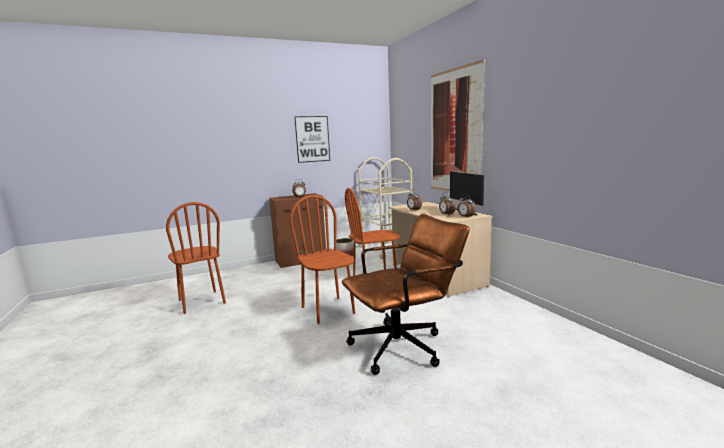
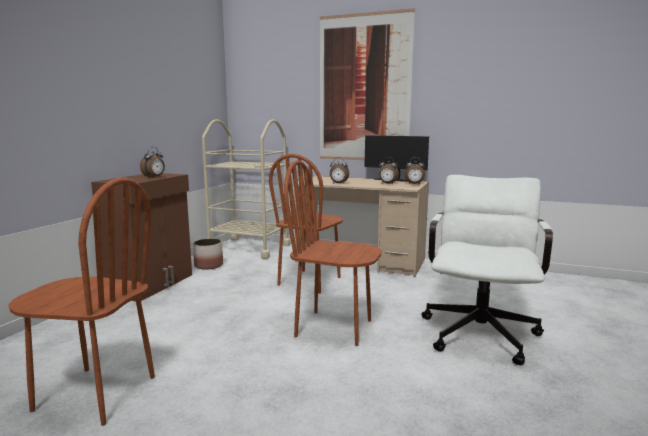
camera: 45 degrees left, 0 degrees up
picture [294,116,330,163] -> none
brown office chair [342,214,470,375] -> white office chair [421,175,553,365]

